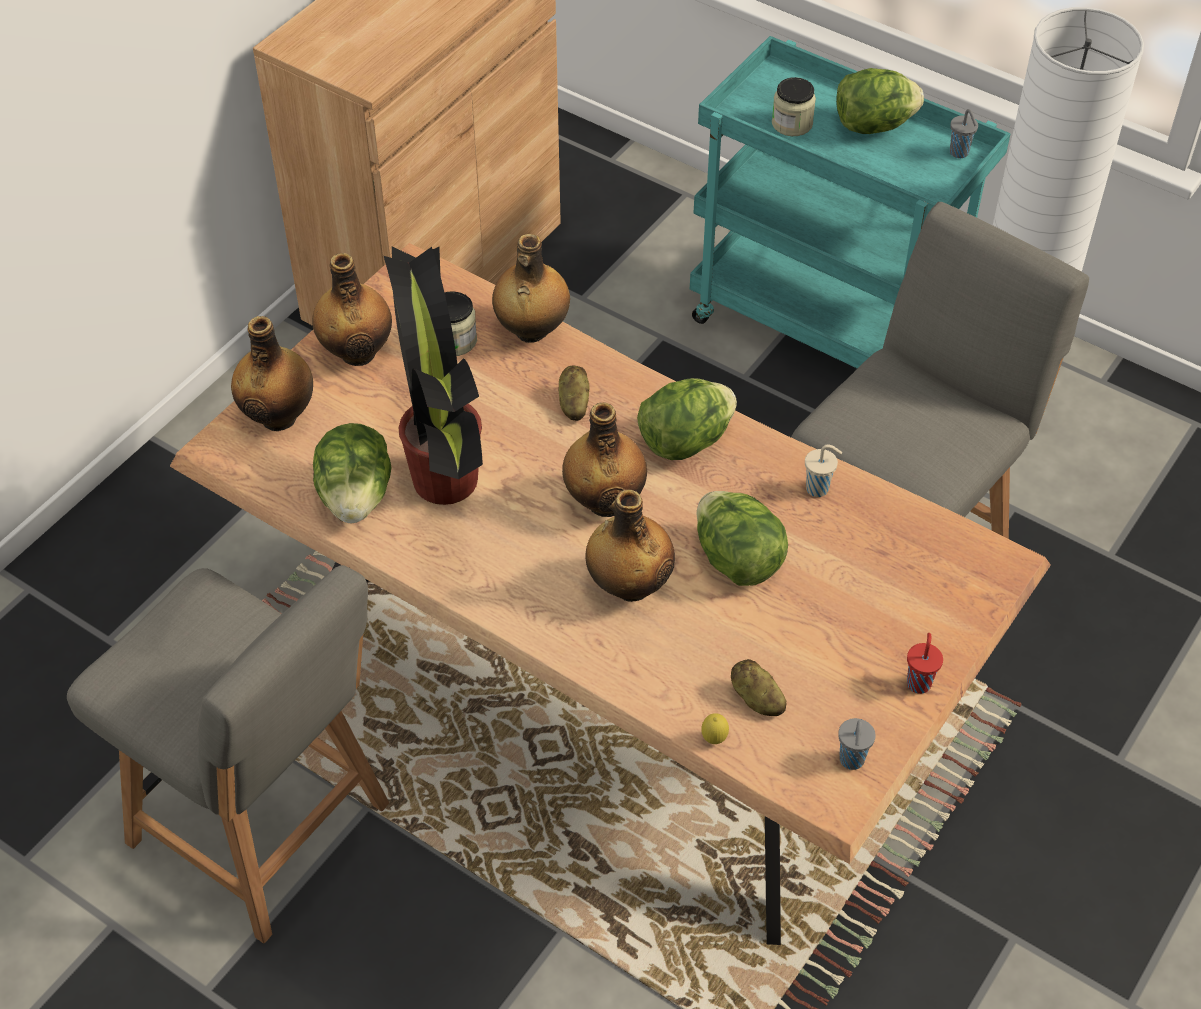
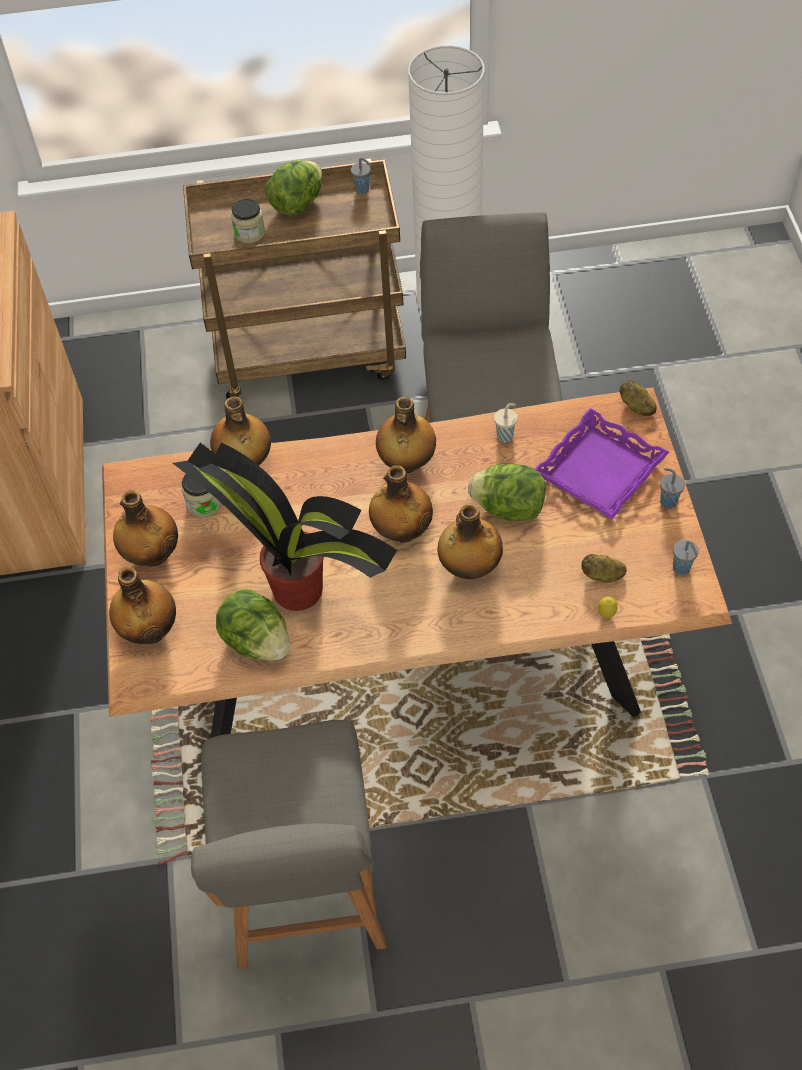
camera: 40 degrees left, 5 degrees up
grey chair [67,565,389,943] -> grey chair turned 90 degrees clockwise [191,720,386,969]
potato [559,365,589,421] -> potato moved to [620,380,657,416]
lettuce [637,378,737,460] -> bottle [376,397,436,473]
turquoise cart [690,36,1011,369] -> brown cart [183,159,406,400]
red cup [907,633,943,694] -> grey cup [660,468,685,509]
none -> purple tray [535,408,669,519]

